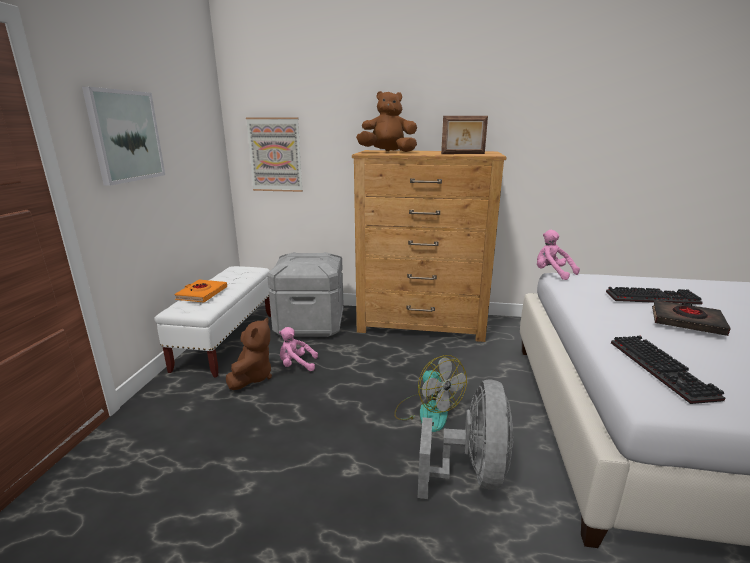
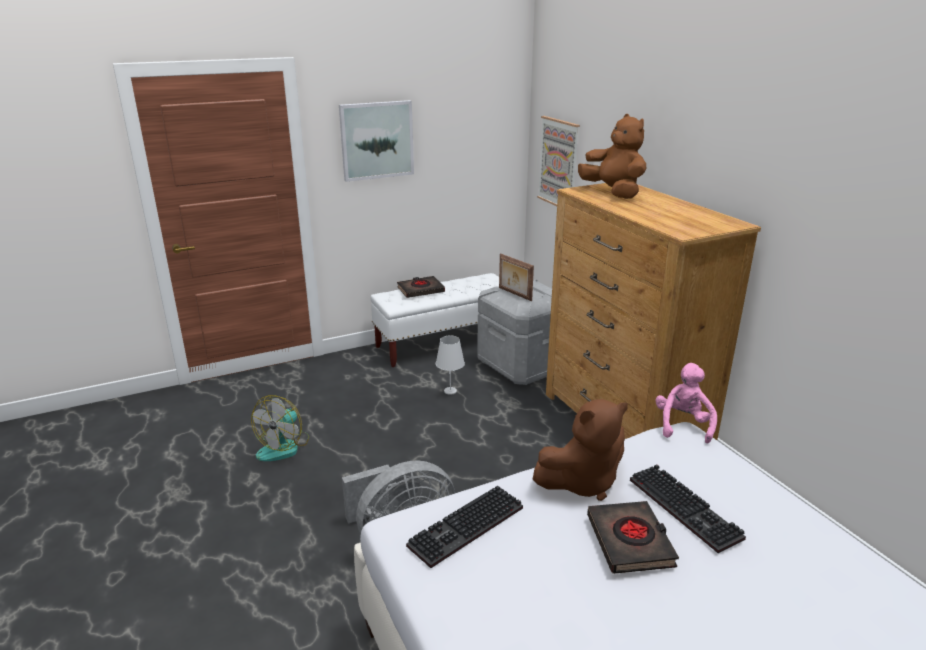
camera: 55 degrees right, 5 degrees up
orange book [174,280,227,302] -> black book [397,276,445,298]
brown plush toy [226,318,272,390] -> brown plush toy moved to [533,399,628,501]
pink plush toy [279,327,318,371] -> white table lamp [436,335,465,395]
fan [394,355,467,432] -> fan moved to [251,395,309,461]
picture frame [441,116,488,154] -> picture frame moved to [499,253,534,301]

